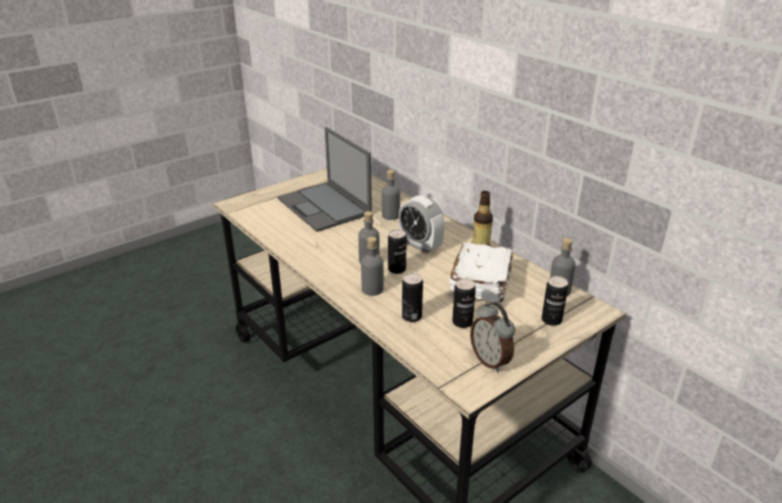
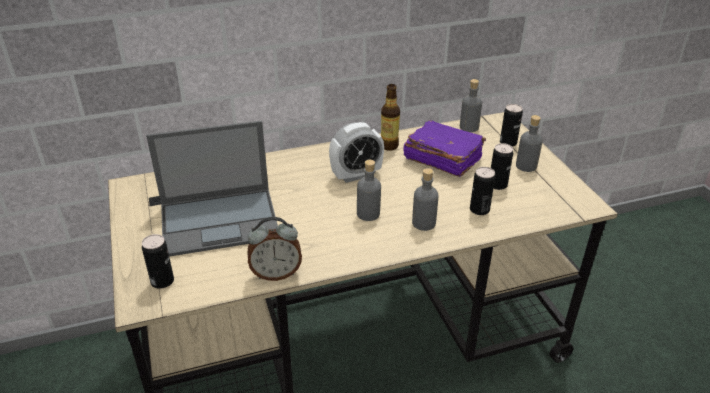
camera: 70 degrees left, 5 degrees up
grey bottle [382,170,400,220] -> grey bottle moved to [516,115,543,172]
can [388,229,407,274] -> can moved to [142,234,174,289]
white book [449,242,513,303] -> purple book [403,120,486,177]
alarm clock [470,302,515,372] -> alarm clock moved to [247,217,302,281]

